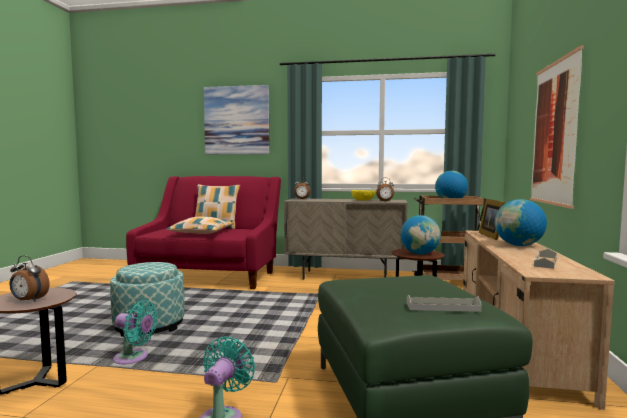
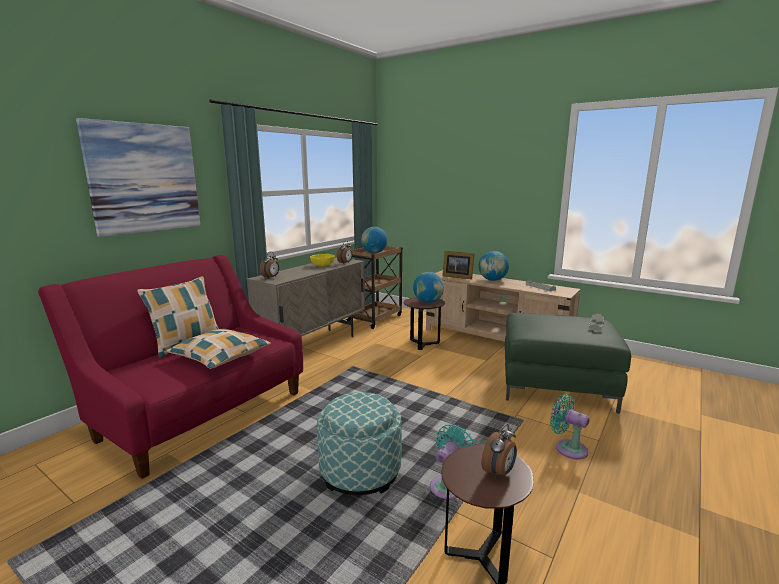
camera: 65 degrees left, 10 degrees up
picture [530,45,584,209] -> none

